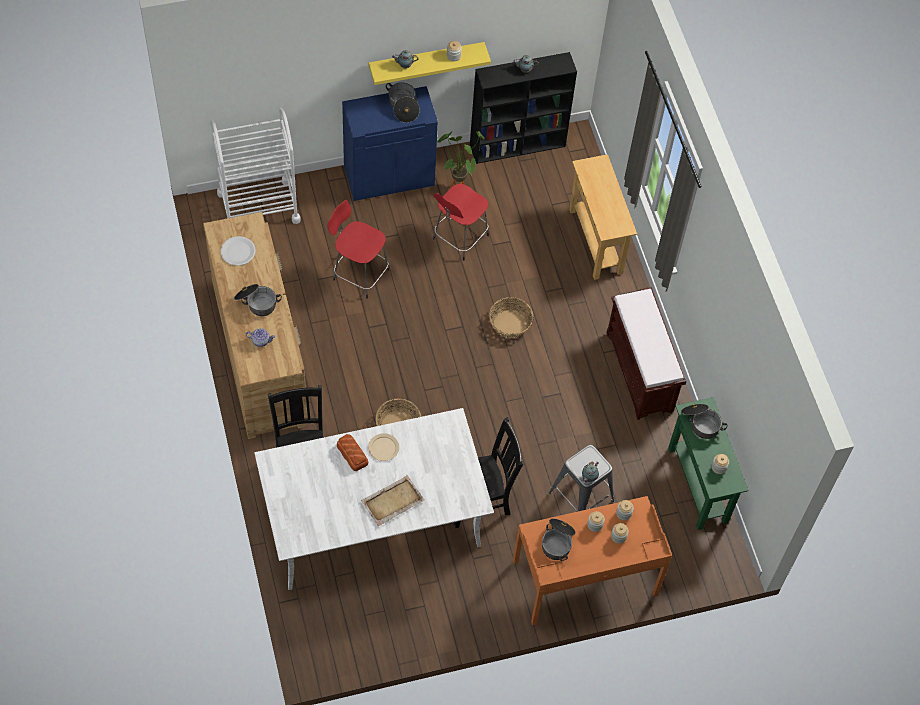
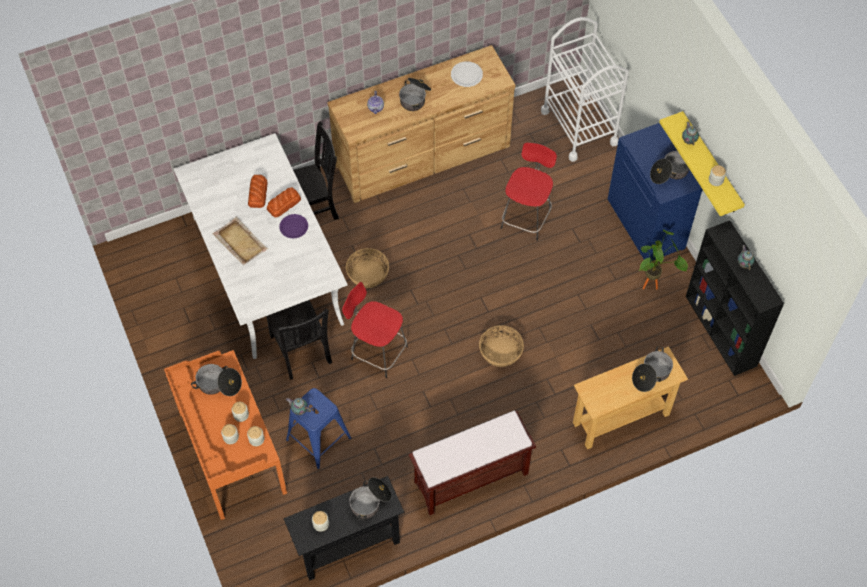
camera: 85 degrees right, 0 degrees up
beige plate [368,433,399,461] -> purple plate [279,214,308,238]
red stool [433,184,489,261] -> red stool moved to [342,282,408,378]
grey stool [549,445,614,512] -> blue stool [286,388,351,469]
green console table [668,397,749,530] -> black console table [284,476,404,581]
none -> bread [248,175,268,208]
none -> cooking pot [632,346,673,392]

